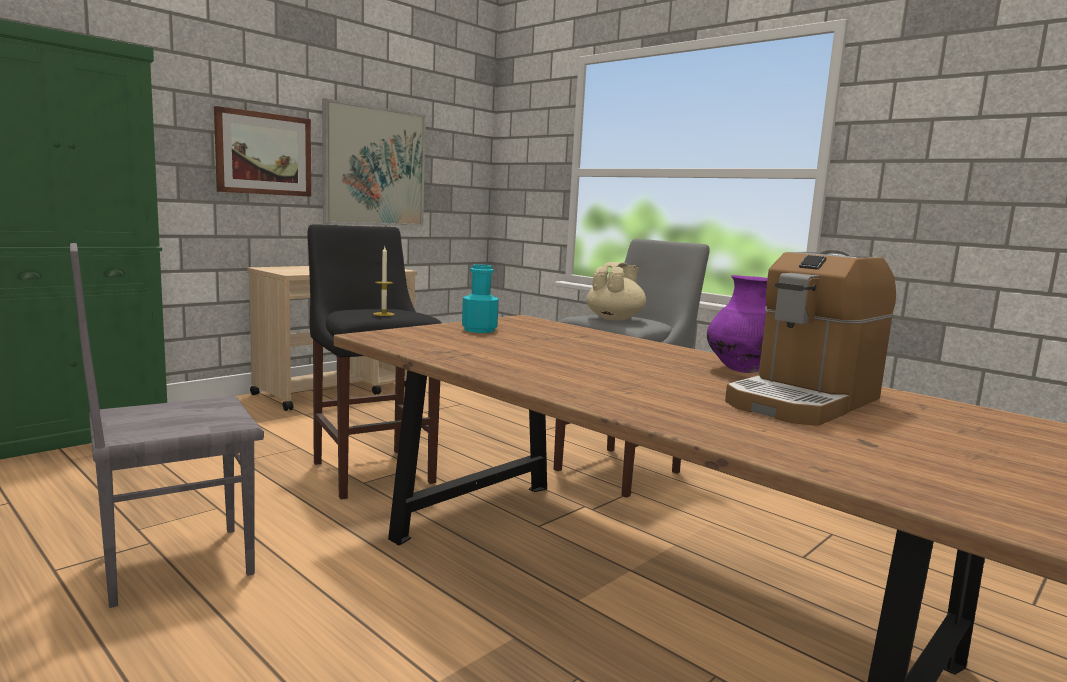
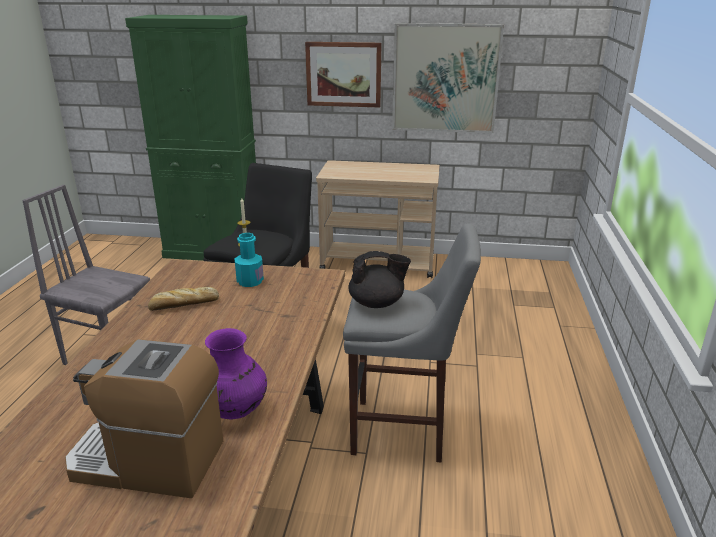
camera: 55 degrees right, 15 degrees up
beige teapot [586,262,646,321] -> black teapot [348,251,411,308]
none -> bread [148,287,219,311]

